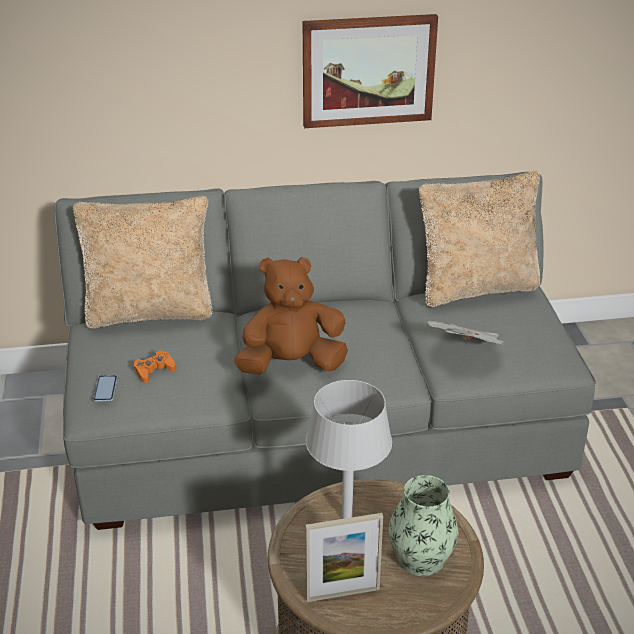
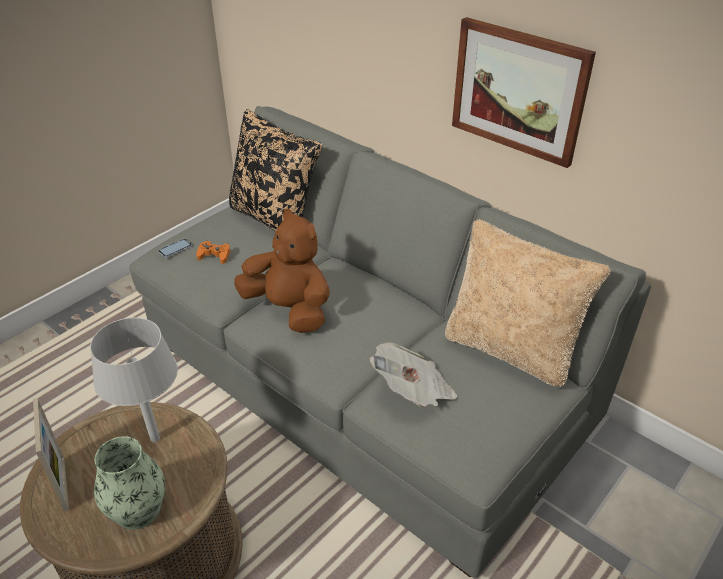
camera: 50 degrees right, 5 degrees up
beige pillow [73,195,213,329] -> black pillow [229,109,323,231]
picture frame [306,513,383,602] -> picture frame turned 150 degrees counterclockwise [33,398,69,512]

